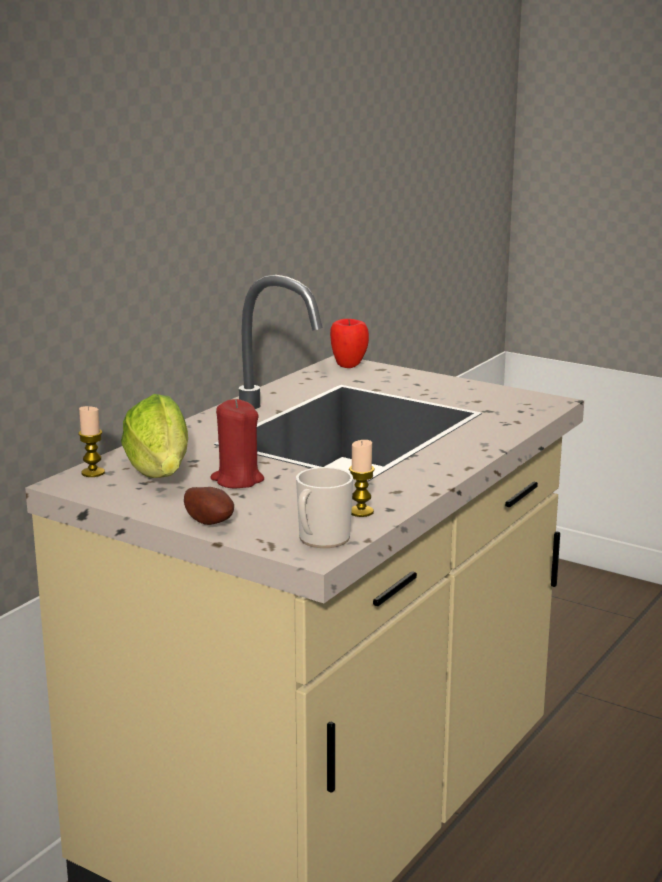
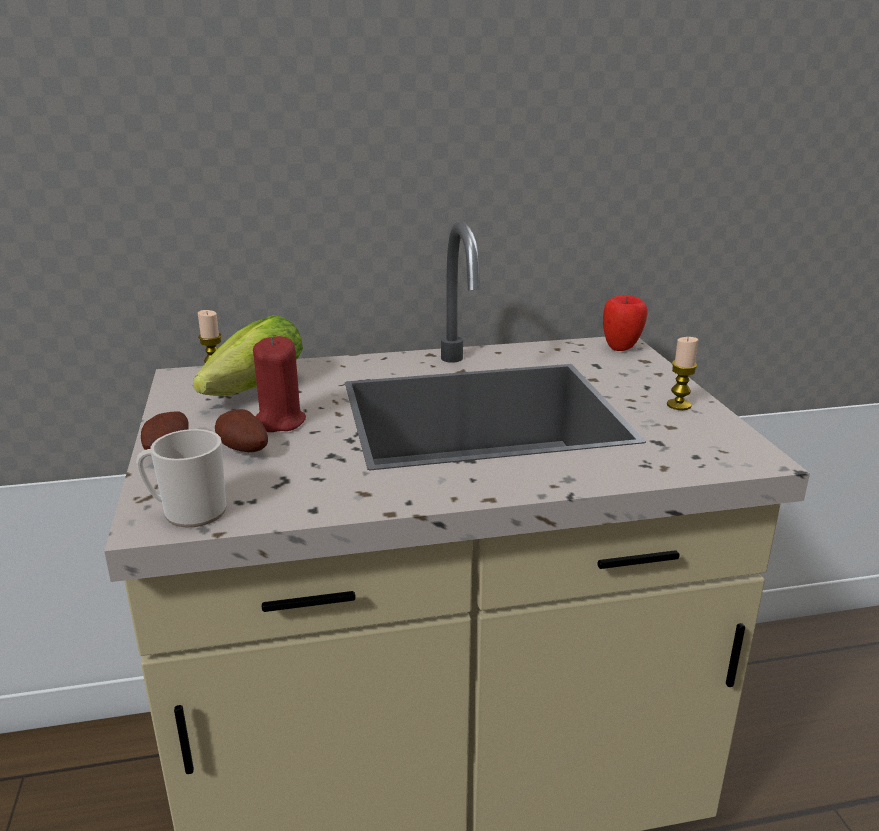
camera: 45 degrees right, 5 degrees up
candle [349,440,375,517] -> candle moved to [667,337,698,410]
none -> potato [215,409,268,452]

